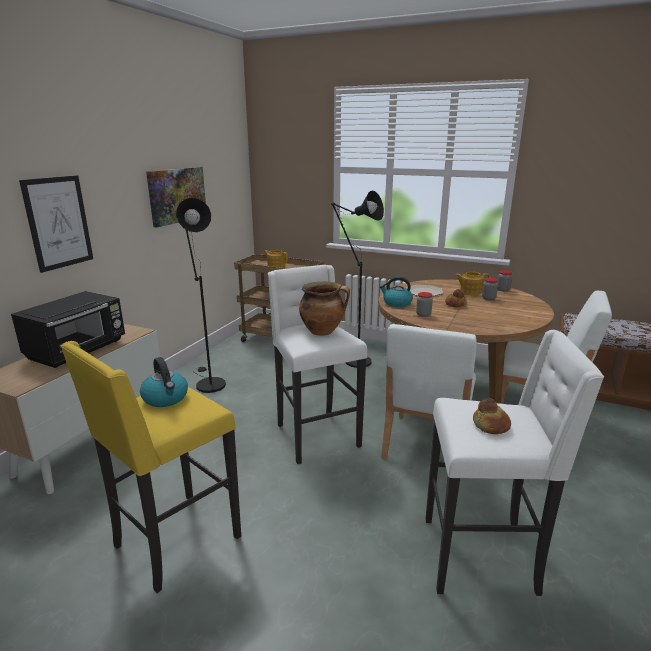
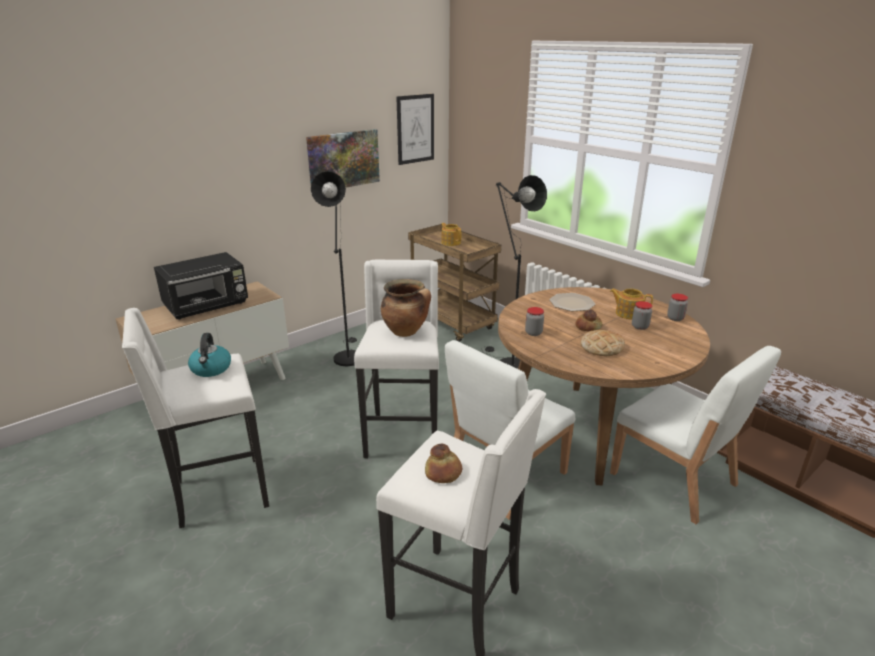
camera: 25 degrees right, 5 degrees up
picture [19,175,93,273] -> picture moved to [396,94,434,165]
yellow stool [60,341,241,593] -> white stool [122,308,269,528]
kettle [380,277,413,307] -> none
none -> bread [580,330,625,356]

